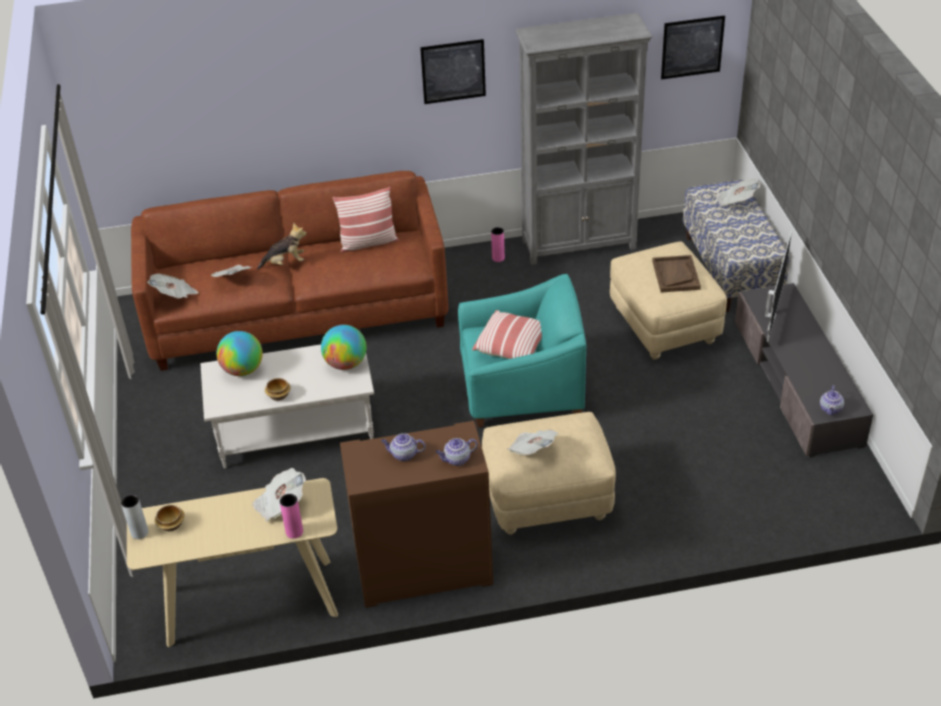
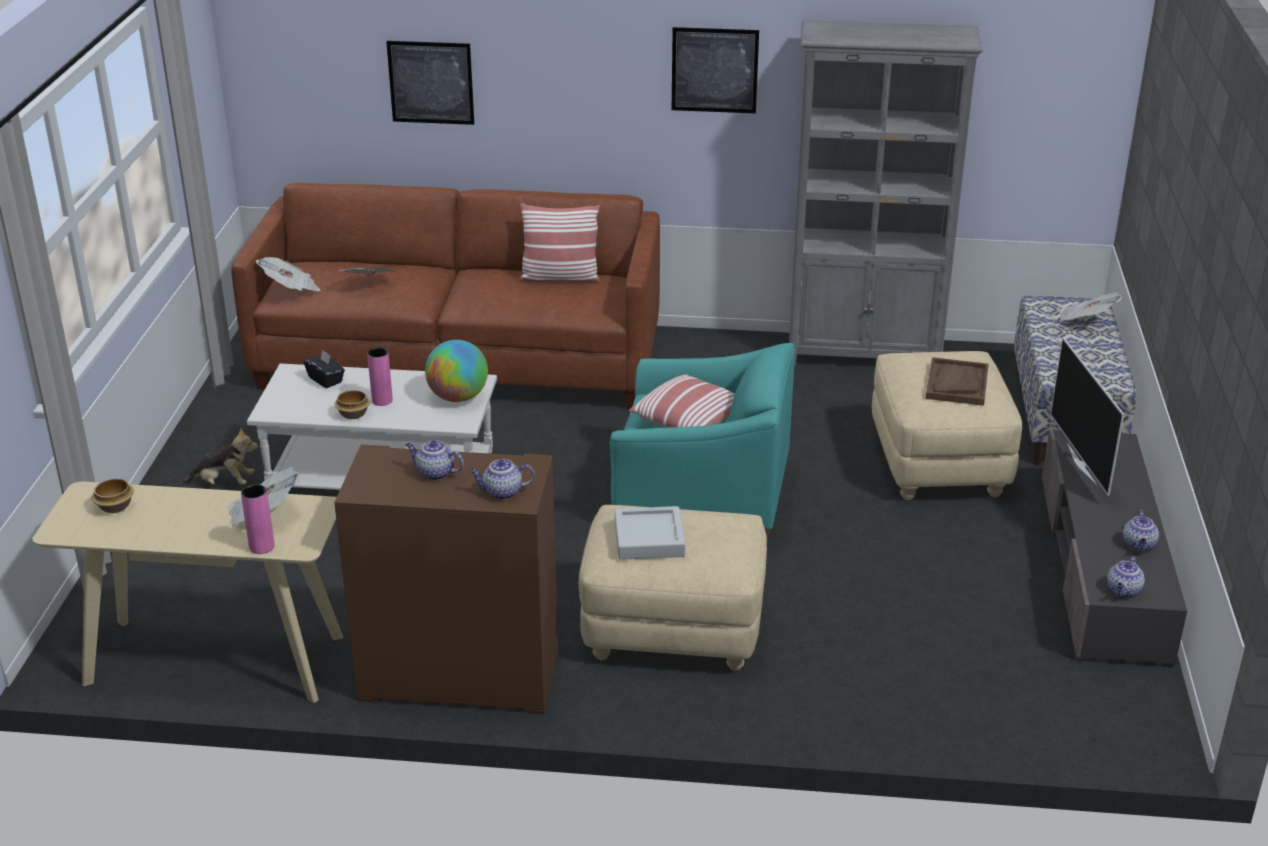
camera: 15 degrees right, 10 degrees down
grey vase [121,495,149,539] -> none
globe [217,331,263,376] -> black tissue box [304,349,345,388]
plush toy [257,222,306,269] -> plush toy moved to [183,428,258,484]
pink vase [491,227,505,262] -> pink vase moved to [367,347,393,406]
newspaper [507,430,558,455] -> grey tray [614,506,685,560]
picture [661,15,725,80] -> picture moved to [386,41,474,125]
television [765,230,792,342] -> television turned 135 degrees clockwise [1050,337,1125,496]
none -> teapot [1123,510,1159,552]

